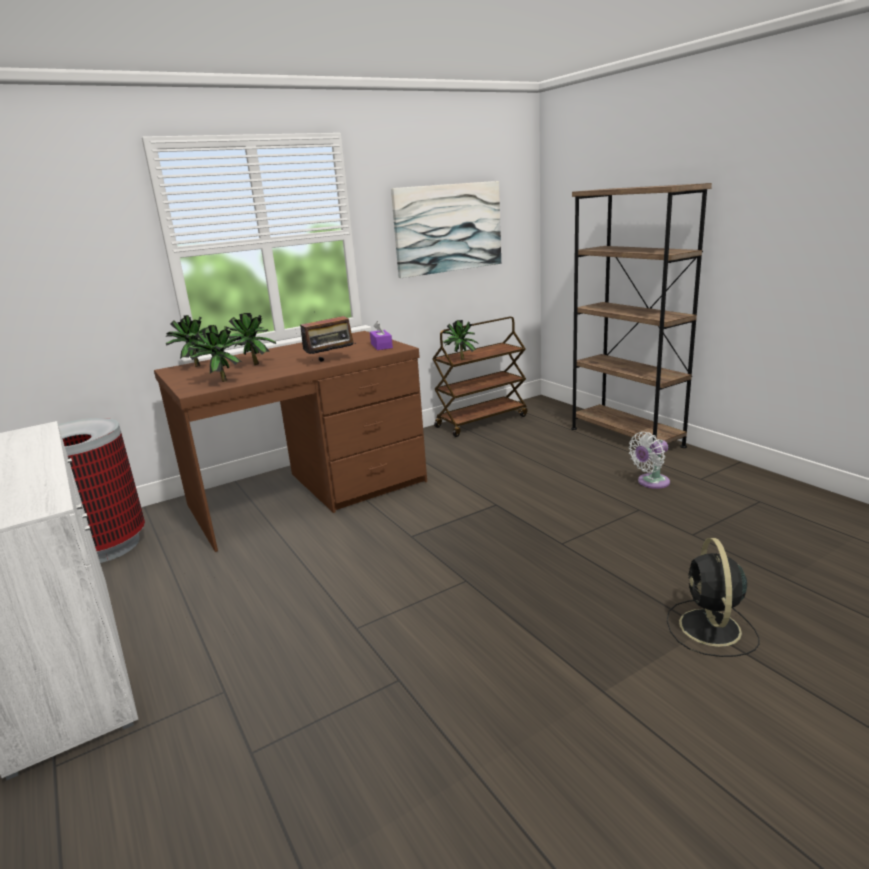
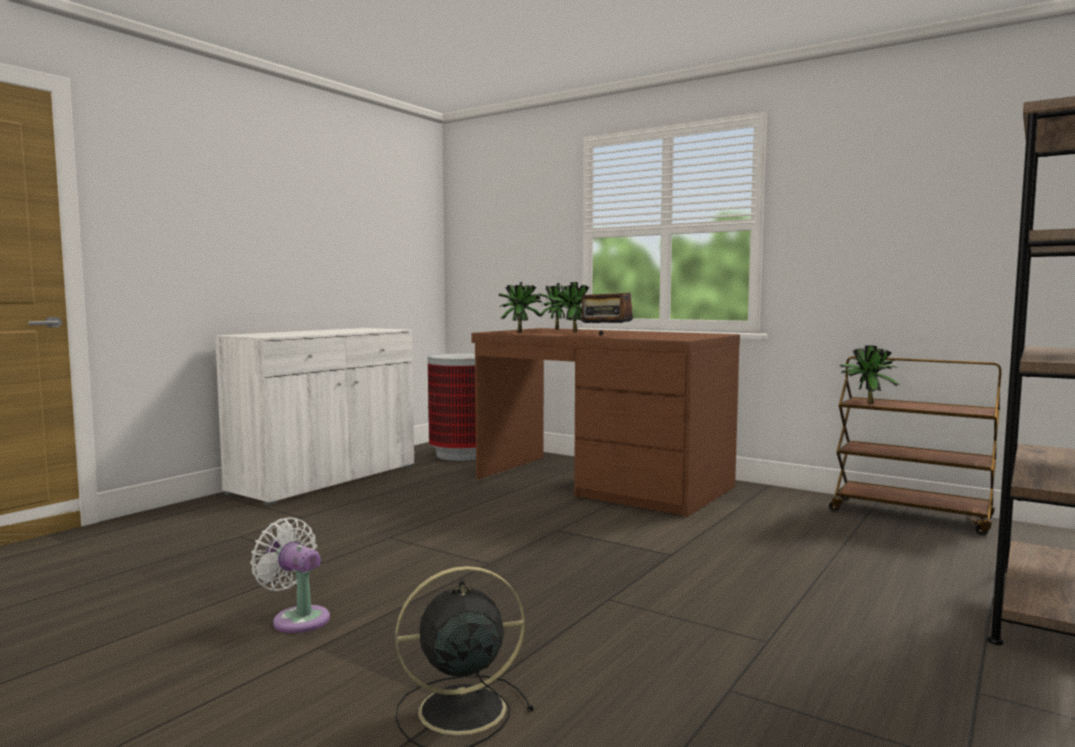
camera: 65 degrees right, 15 degrees down
purple tissue box [370,321,393,350] -> none
picture [391,181,501,278] -> none
white fan [628,432,670,489] -> white fan moved to [250,518,330,633]

